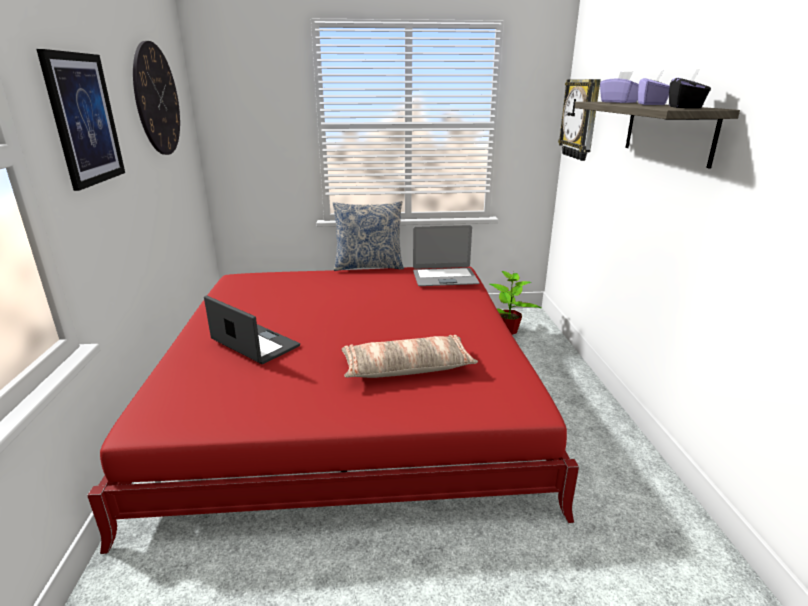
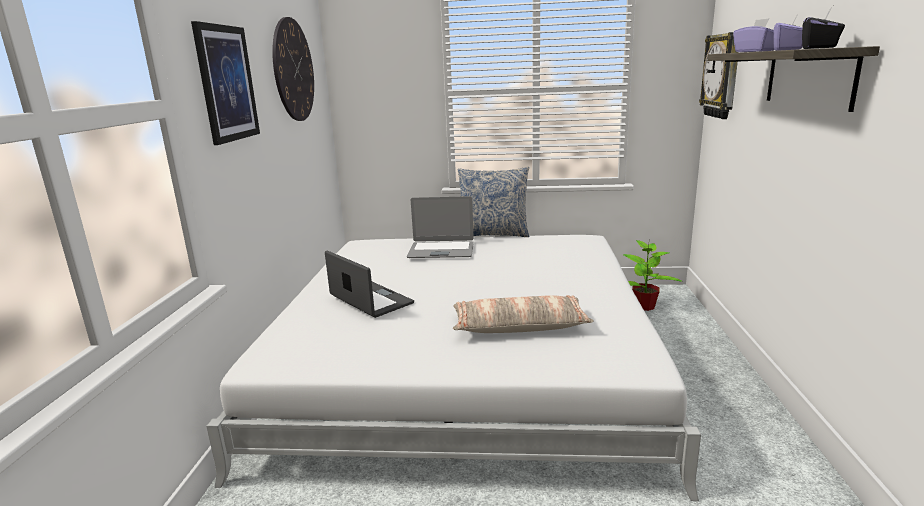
camera: 10 degrees right, 5 degrees down
red bed [87,267,579,554] -> white bed [206,235,701,501]
laptop [413,225,479,286] -> laptop moved to [407,196,474,258]

